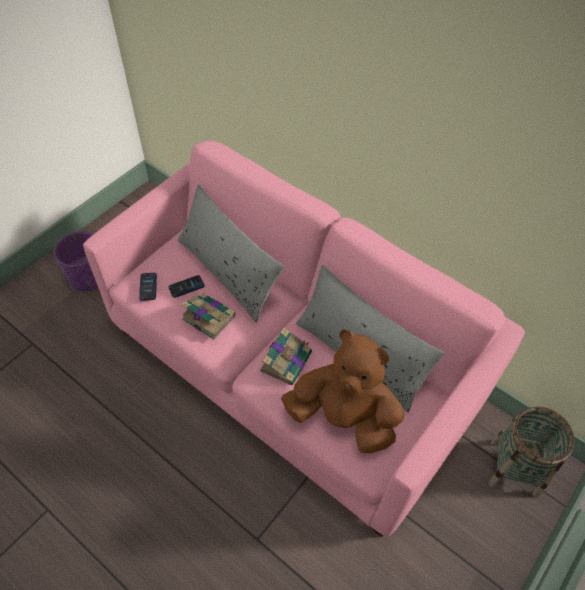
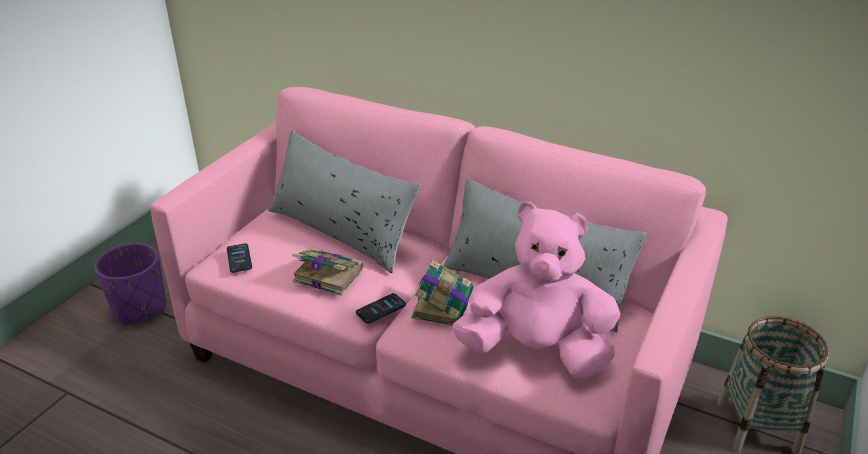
camera: 10 degrees left, 20 degrees down
phone [168,275,204,298] -> phone moved to [356,293,406,324]
brown plush toy [281,330,404,453] -> pink plush toy [452,202,620,378]

